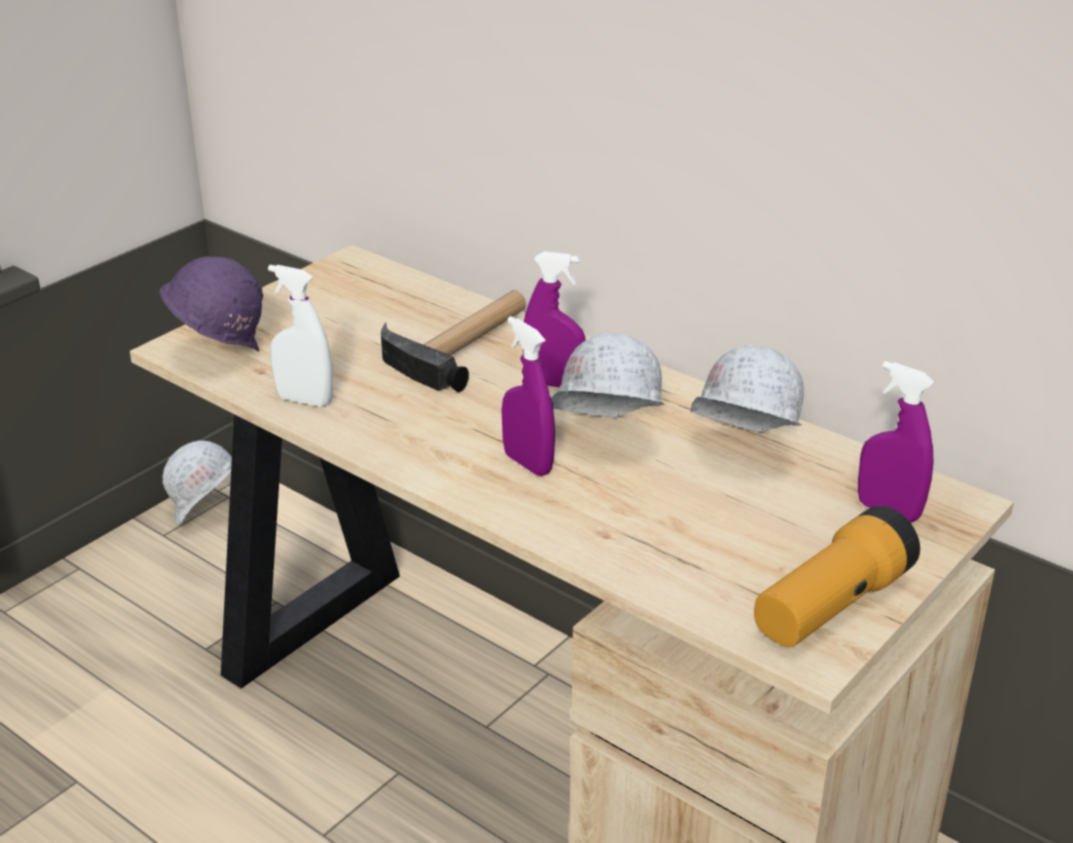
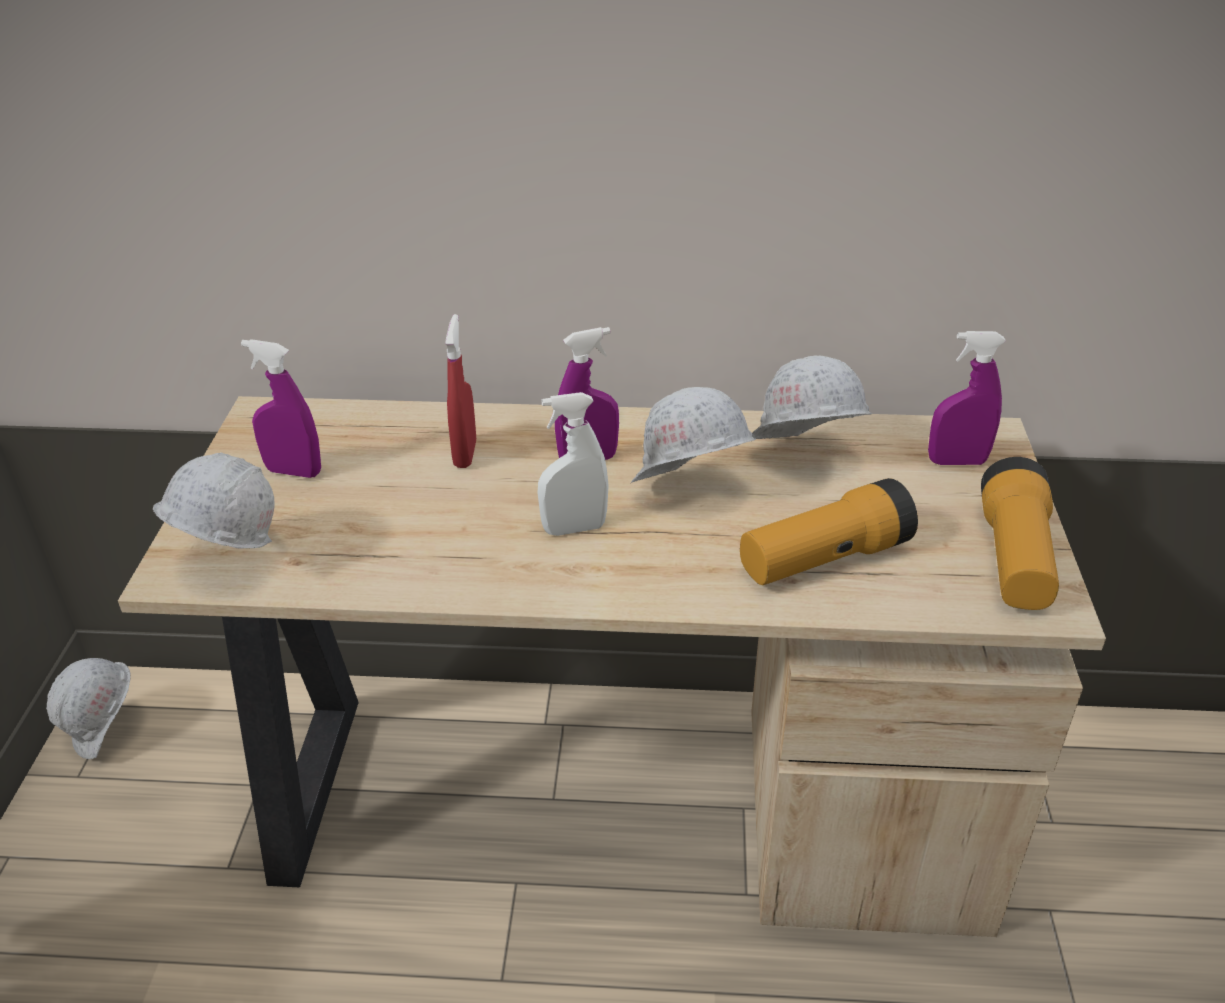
camera: 35 degrees left, 5 degrees up
purple hard hat [160,256,263,352] -> white hard hat [153,453,274,549]
white spray bottle [268,265,333,407] -> white spray bottle moved to [538,392,609,536]
hammer [381,290,526,392] -> red spray bottle [445,314,476,468]
purple spray bottle [501,316,555,476] -> purple spray bottle moved to [241,339,321,478]
none -> flashlight [740,478,918,585]

